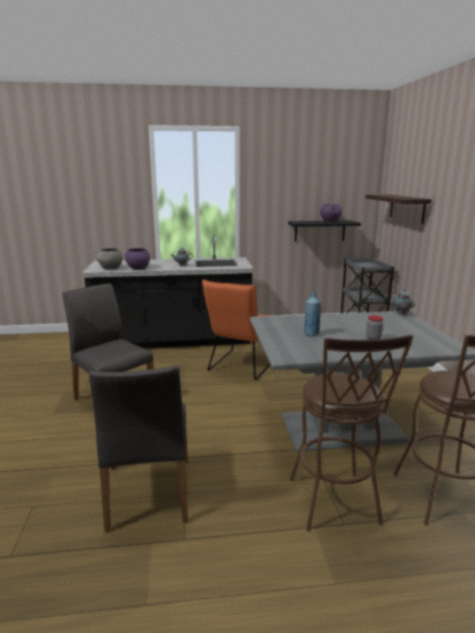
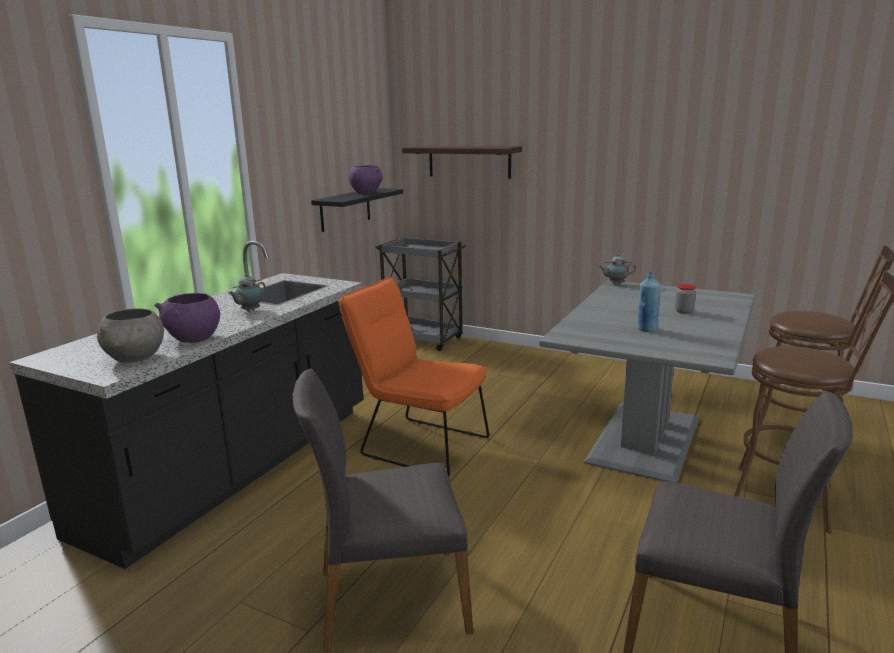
camera: 55 degrees left, 0 degrees up
orange chair [202,280,274,380] -> orange chair turned 150 degrees clockwise [339,277,489,477]

